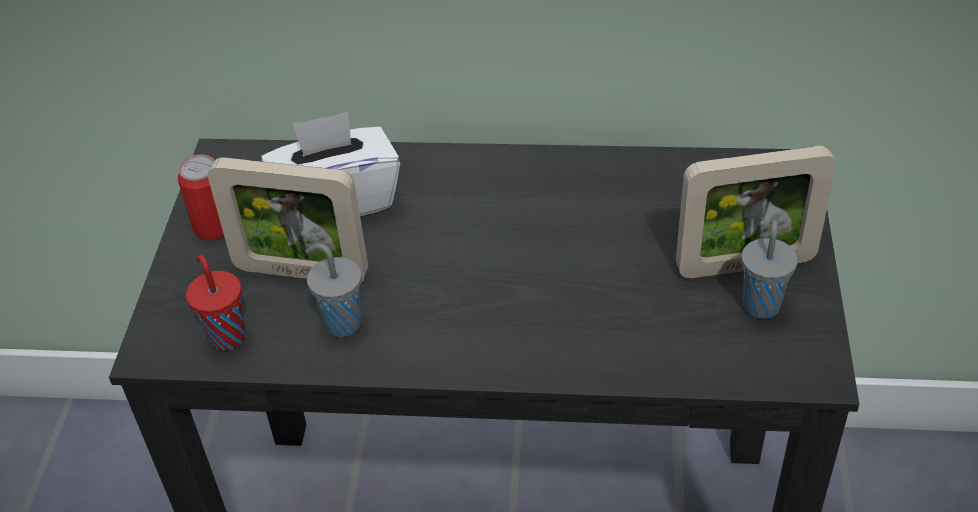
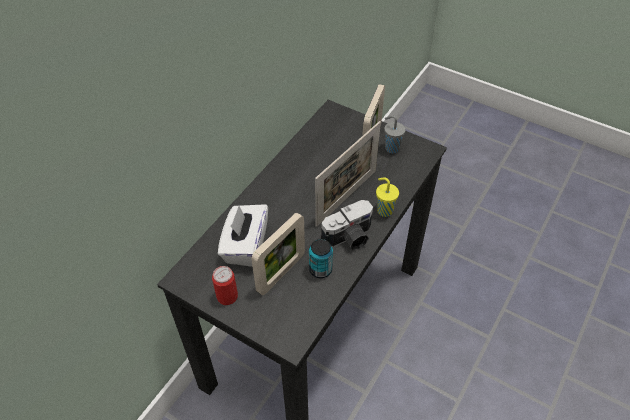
camera: 65 degrees left, 5 degrees up
red cup [186,254,246,351] -> none
grey cup [305,244,362,337] -> can [309,239,333,278]
none -> picture frame [315,121,381,227]
none -> camera [321,200,373,250]
none -> yellow cup [376,177,399,217]

